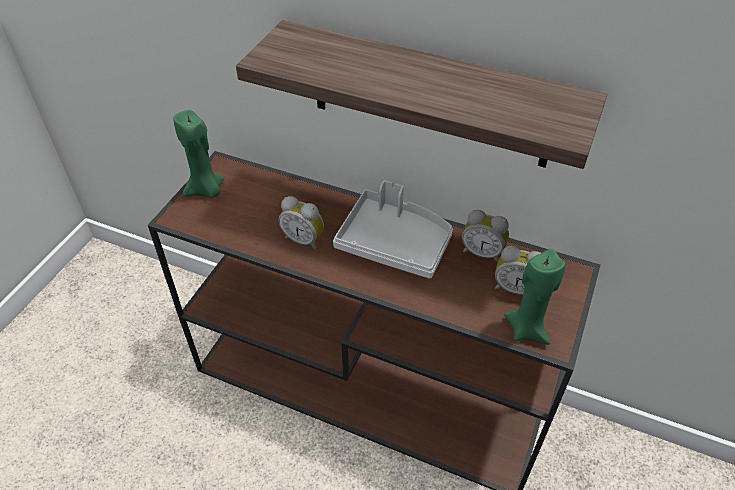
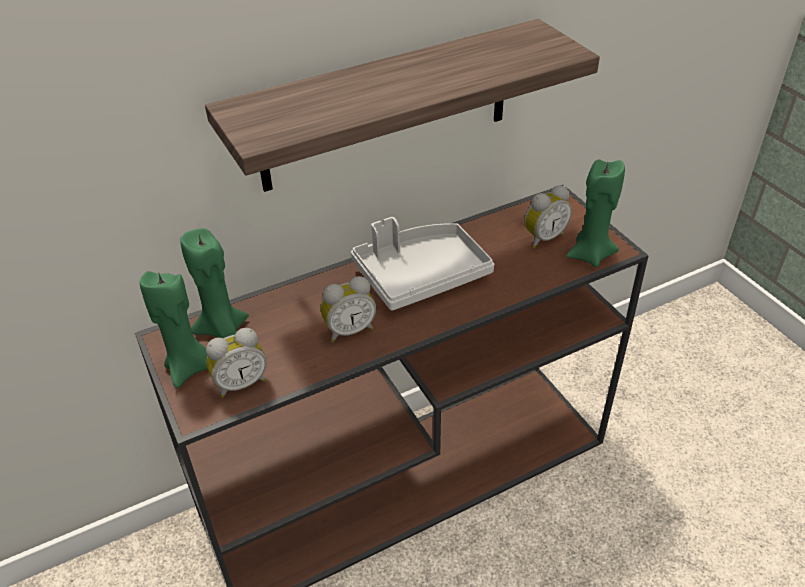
camera: 50 degrees left, 5 degrees down
alarm clock [462,209,509,263] -> alarm clock moved to [206,328,267,398]
none -> green candle [180,228,249,338]

